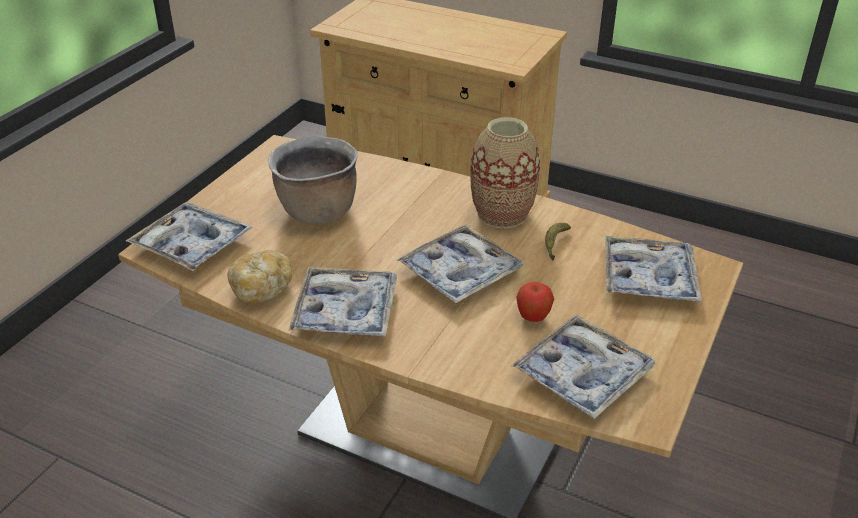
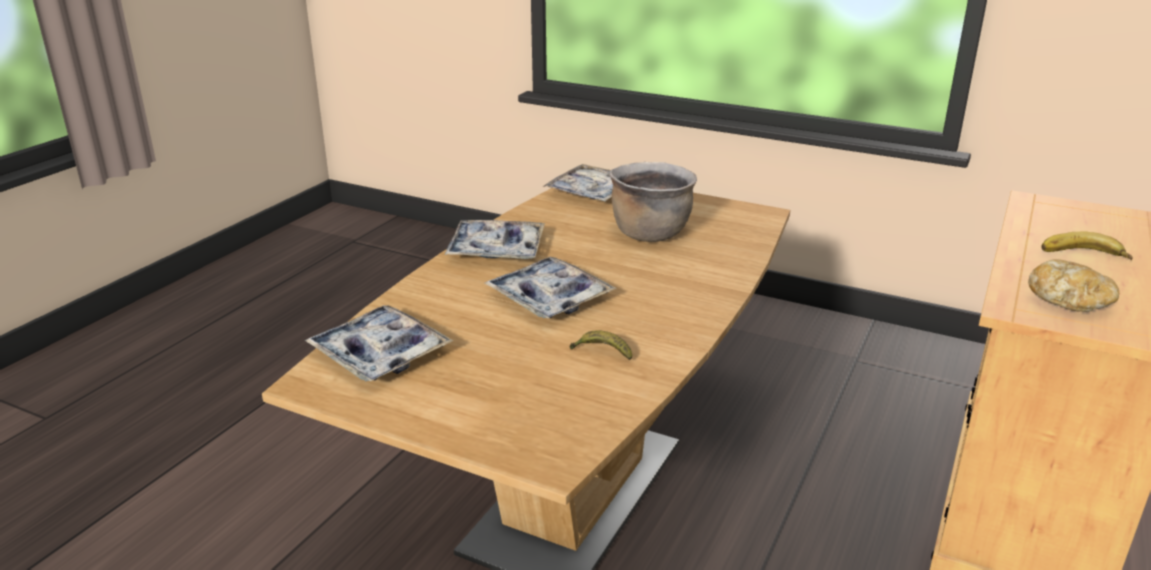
camera: 90 degrees right, 10 degrees down
bread [227,250,292,303] -> bread moved to [1028,259,1119,312]
vase [470,117,540,229] -> none
apple [516,282,554,322] -> none
tray [605,236,702,302] -> none
none -> banana [1042,231,1133,260]

